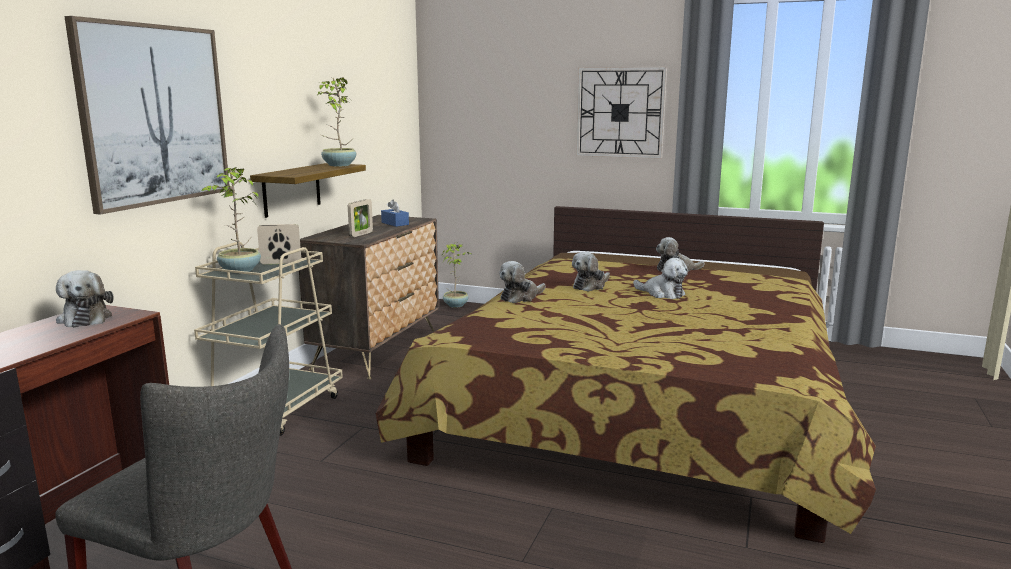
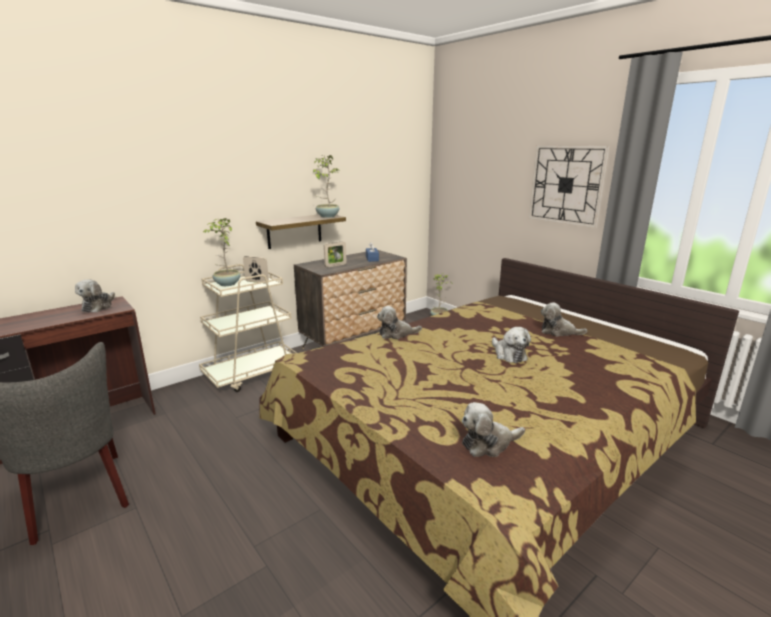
camera: 30 degrees right, 5 degrees up
picture [64,16,230,215] -> none
plush toy [572,252,610,292] -> plush toy moved to [462,402,525,457]

